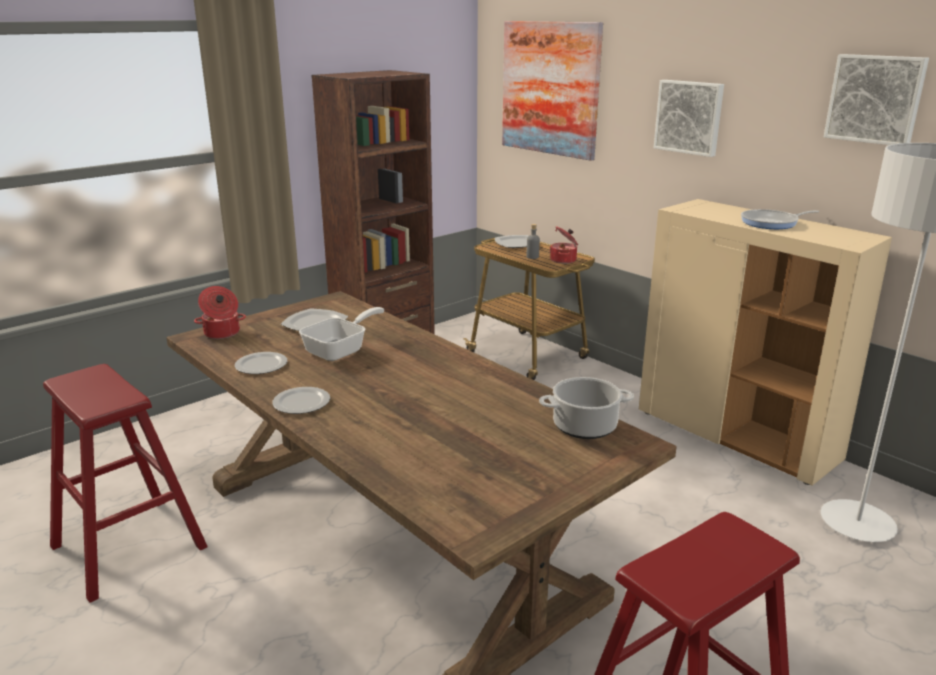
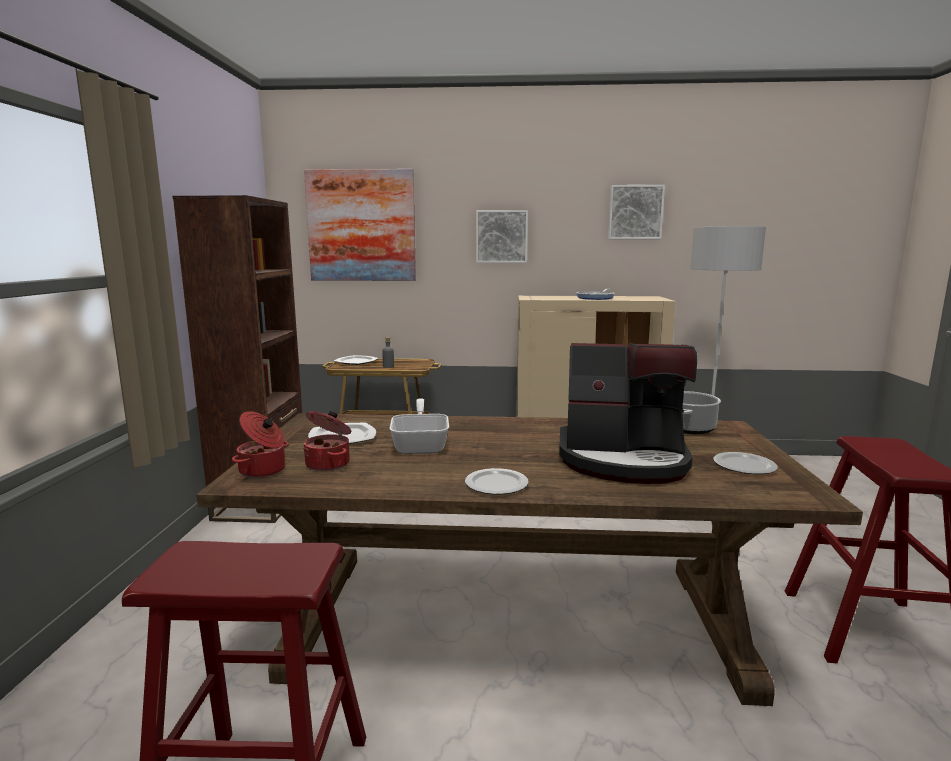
camera: 45 degrees left, 10 degrees down
plate [235,352,287,374] -> plate moved to [713,452,778,474]
cooking pot [550,226,578,264] -> cooking pot moved to [304,411,351,471]
none -> coffee machine [559,343,697,484]

